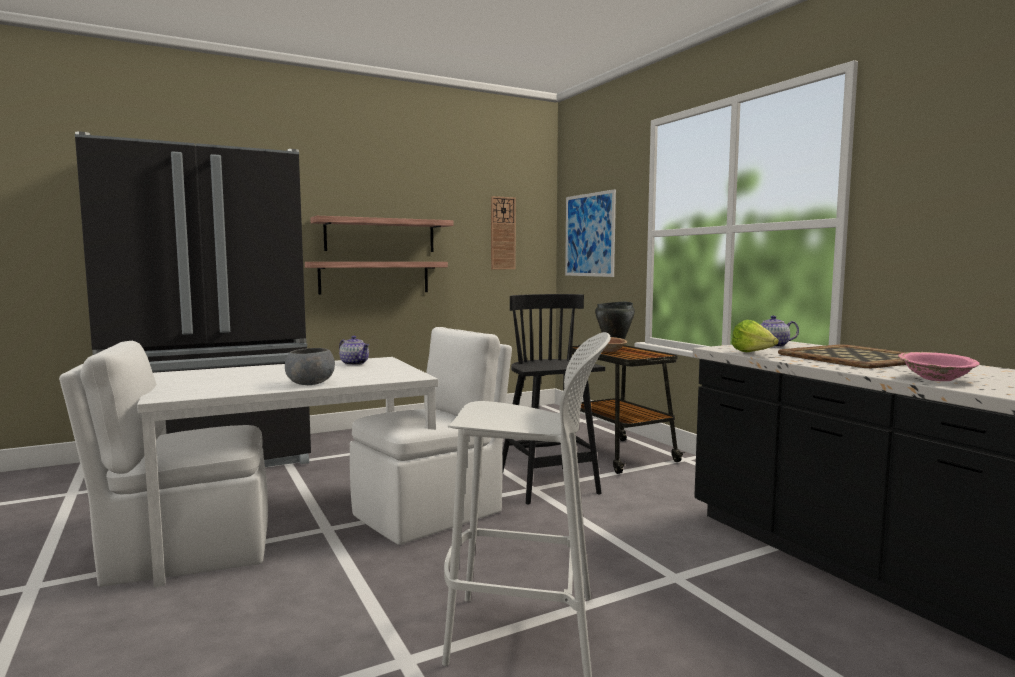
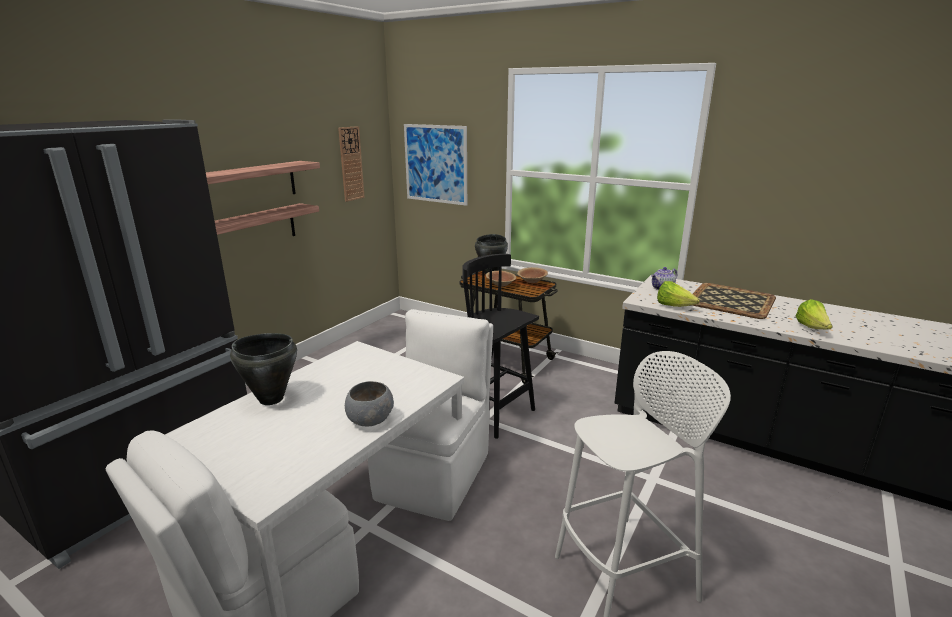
camera: 30 degrees left, 15 degrees up
teapot [339,336,369,365] -> none
pink bowl [898,352,980,381] -> lettuce [796,299,832,329]
none -> black cooking pot [230,333,297,405]
none -> brown bowl [517,267,548,283]

